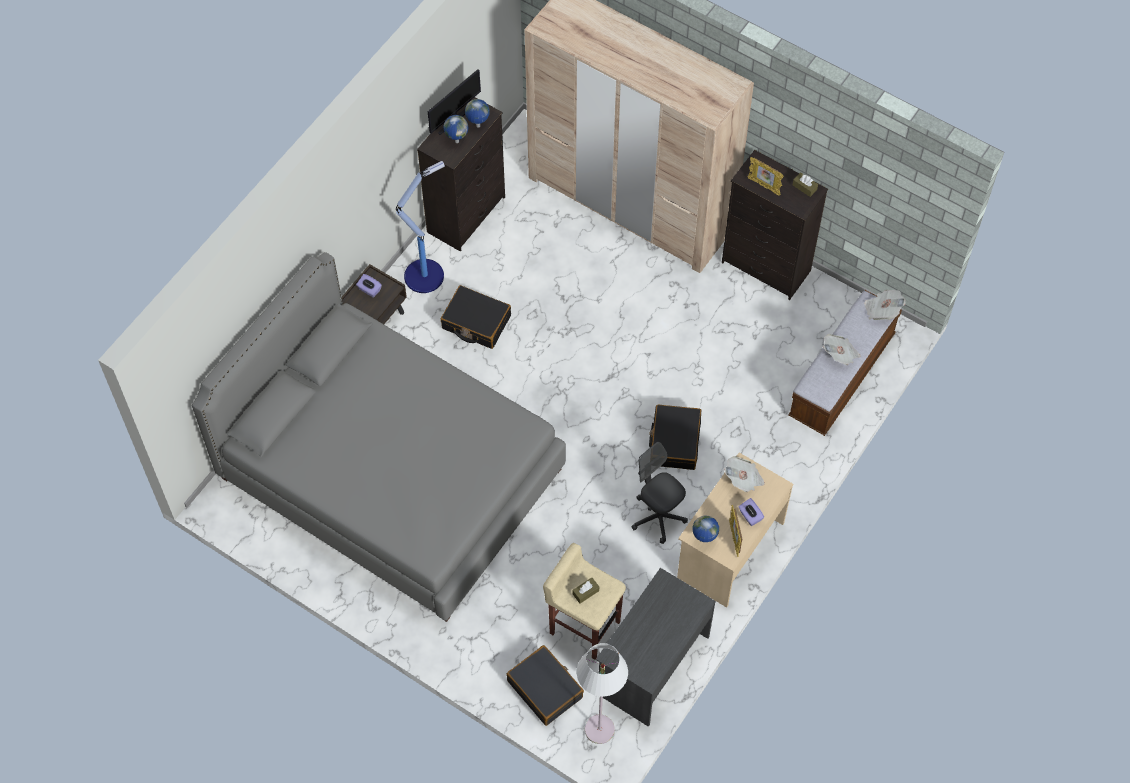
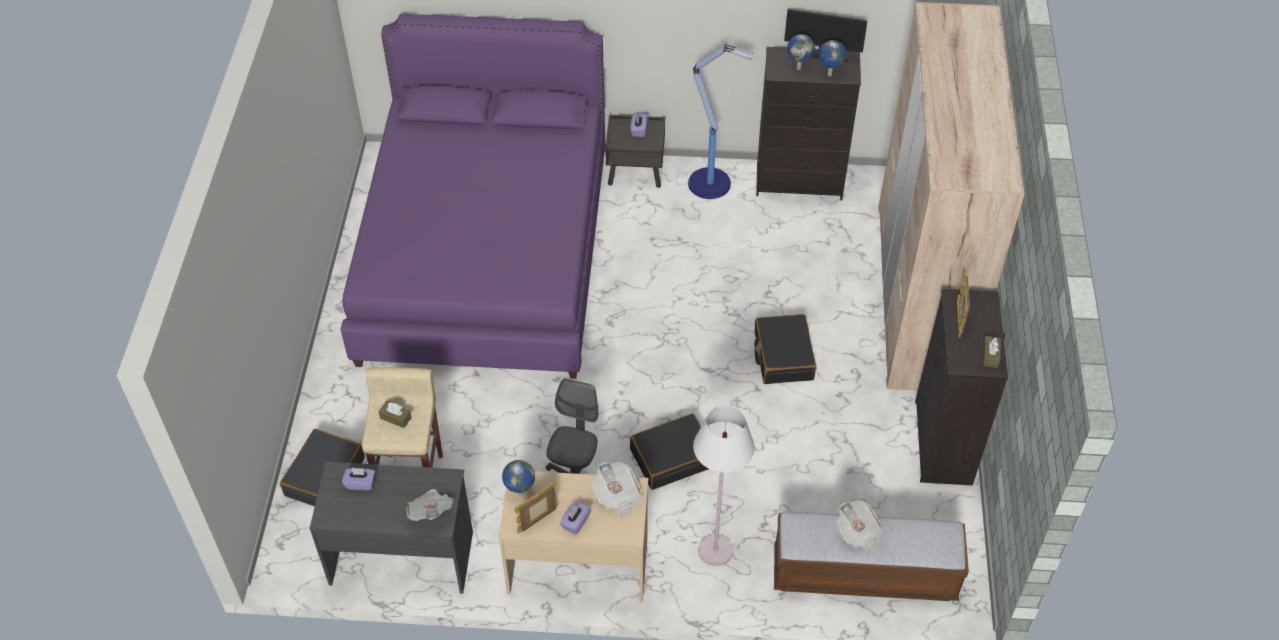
camera: 60 degrees right, 10 degrees down
grey bed [192,252,566,622] -> purple bed [341,14,605,379]
black suitcase [441,285,511,349] -> black suitcase moved to [755,314,816,384]
white floor lamp [577,643,628,744] -> white floor lamp moved to [693,406,754,566]
newspaper [864,290,906,320] -> newspaper moved to [406,489,453,521]
none -> purple tissue box [342,467,375,490]

